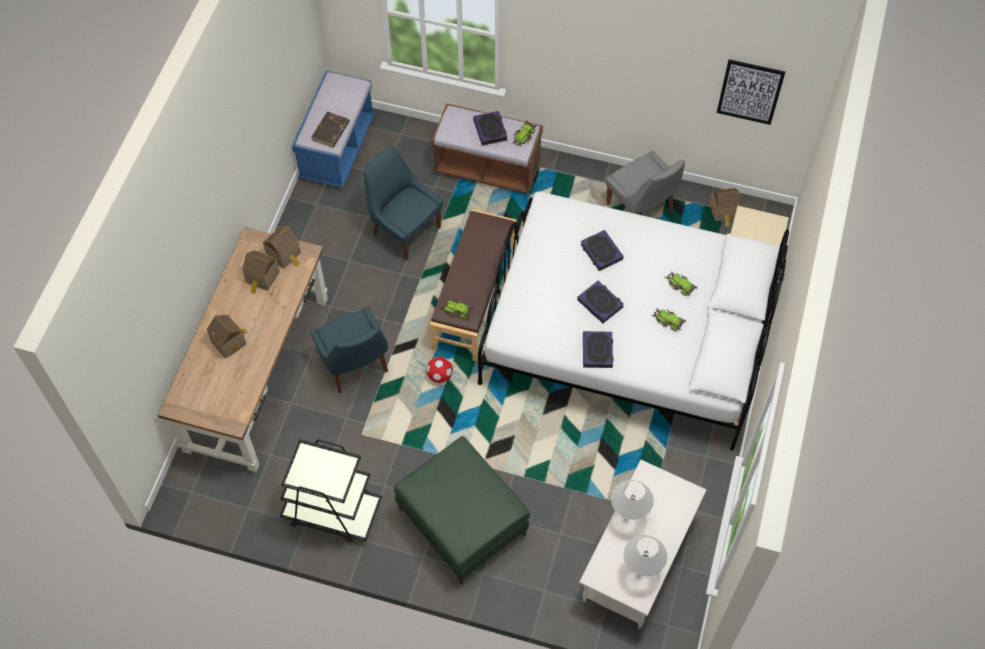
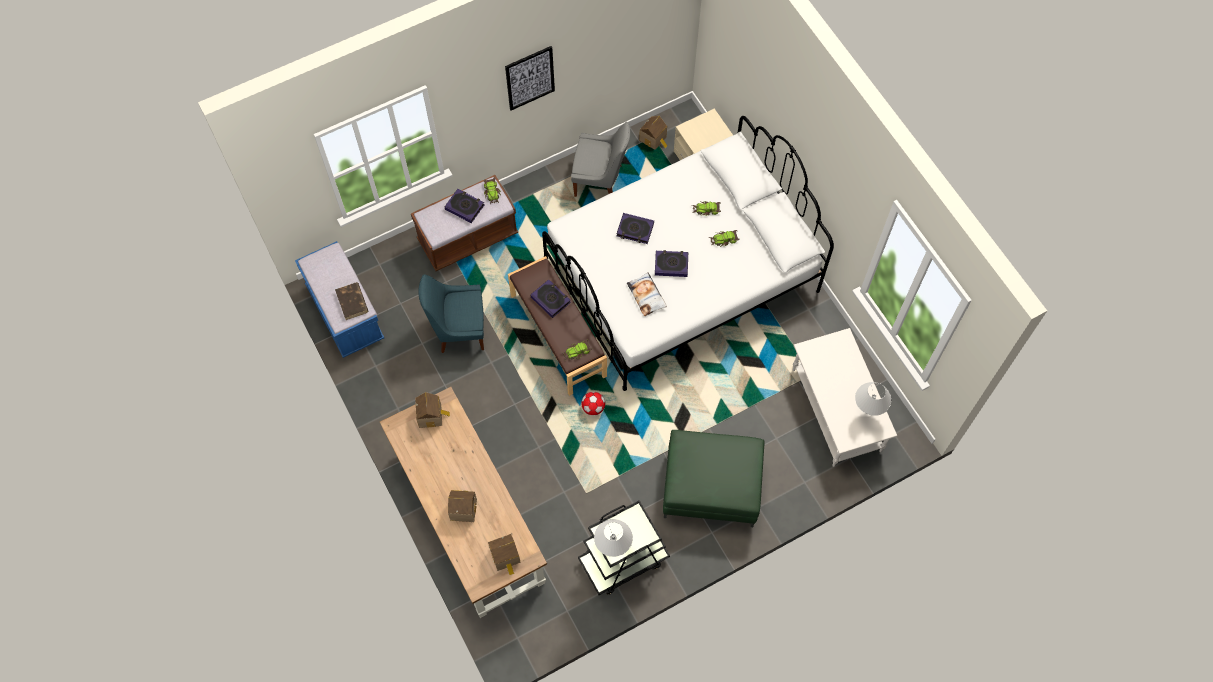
camera: 45 degrees left, 5 degrees up
toy house [242,250,280,294] -> toy house moved to [488,534,521,575]
blue chair [310,307,388,393] -> none
book [583,331,614,368] -> book moved to [530,279,571,318]
white table lamp [611,480,654,520] -> white table lamp moved to [594,519,633,557]
picture [717,59,785,125] -> picture moved to [505,46,555,110]
none -> pillow [627,272,667,316]

